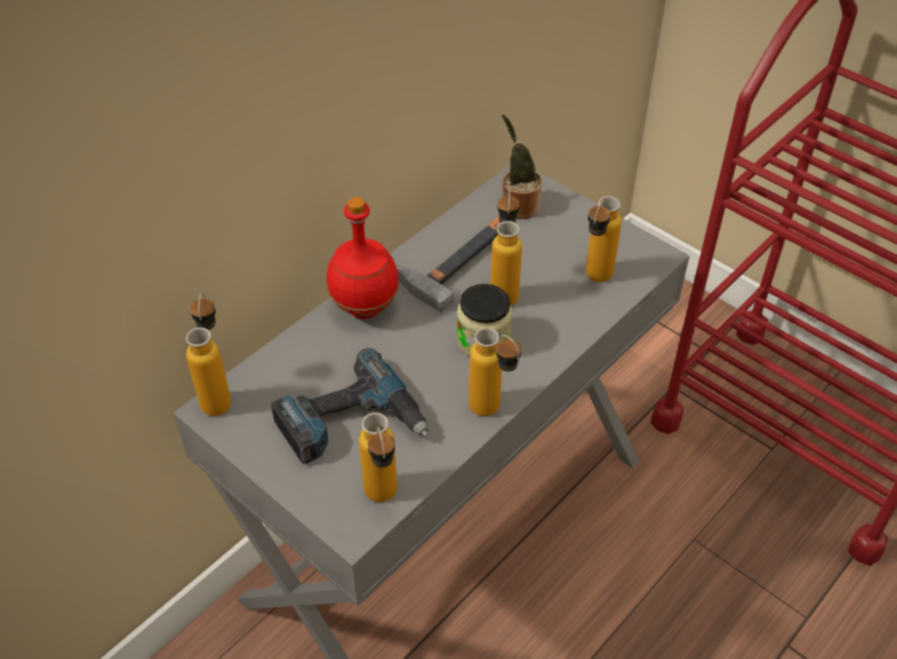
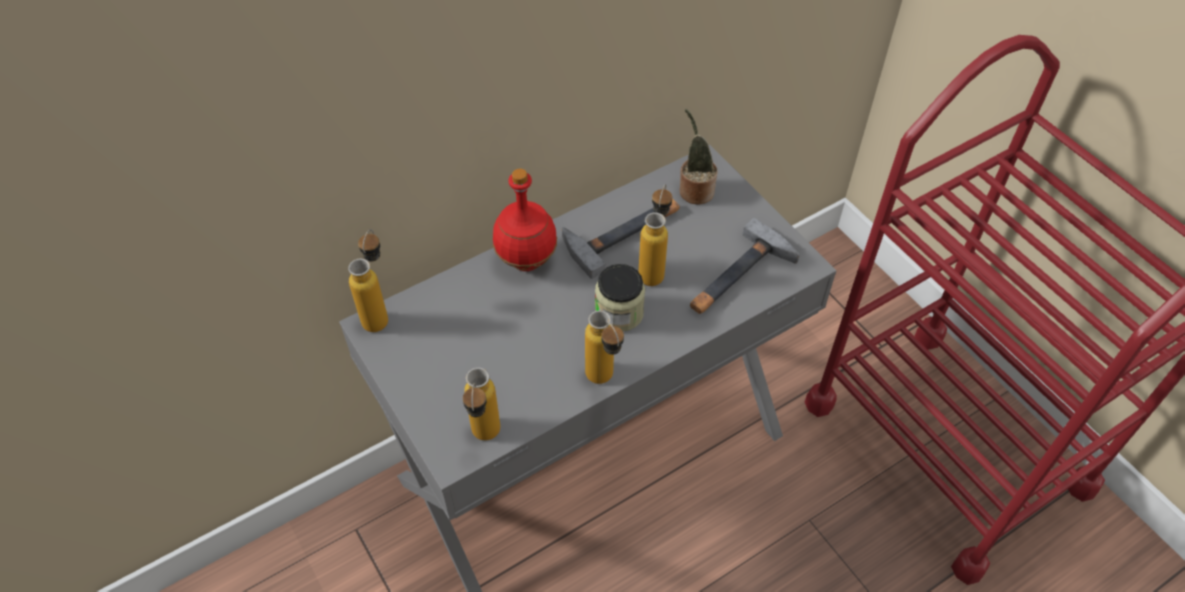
camera: 15 degrees right, 5 degrees up
power drill [271,348,428,464] -> none
bottle [586,196,622,282] -> hammer [690,218,800,314]

